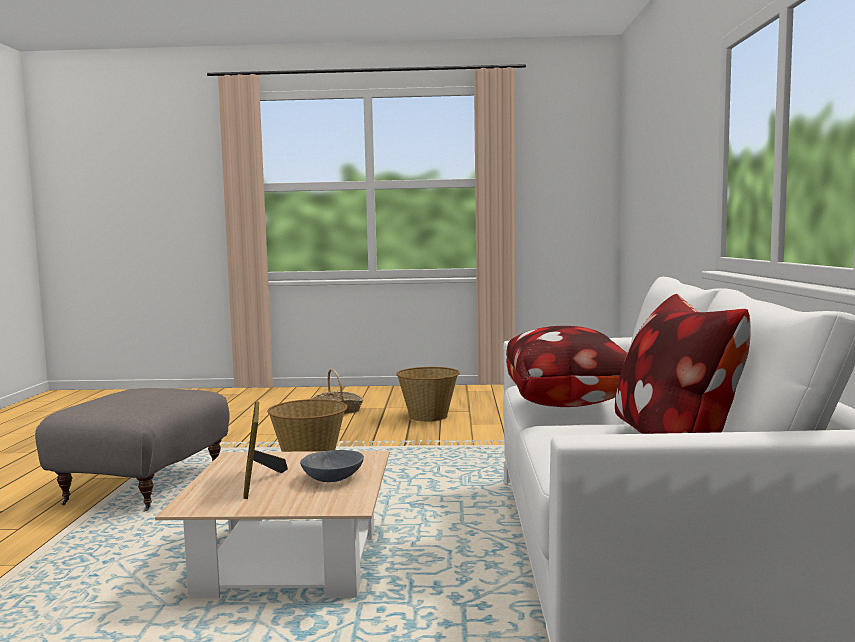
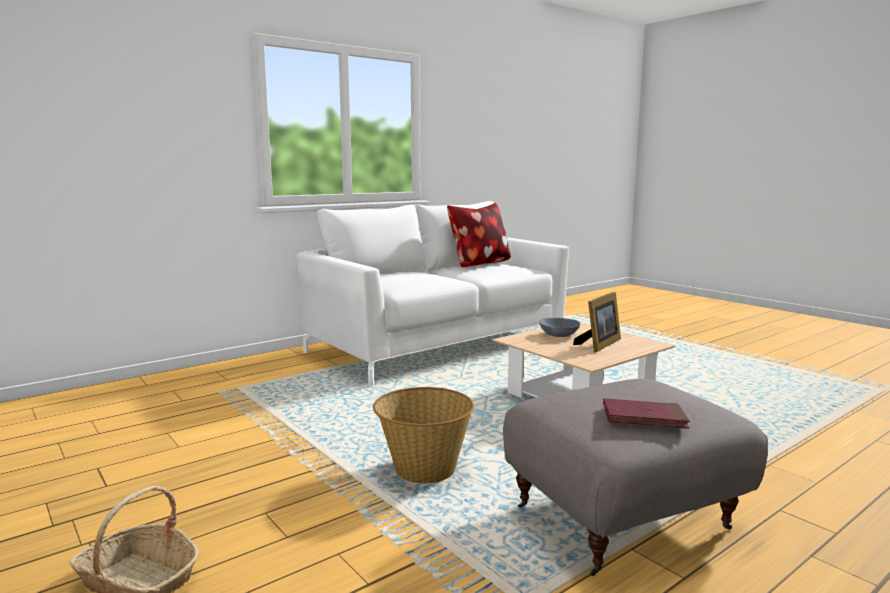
camera: 130 degrees left, 5 degrees up
basket [396,367,460,422] -> none
pillow [506,326,627,407] -> none
none -> red book [603,398,690,429]

